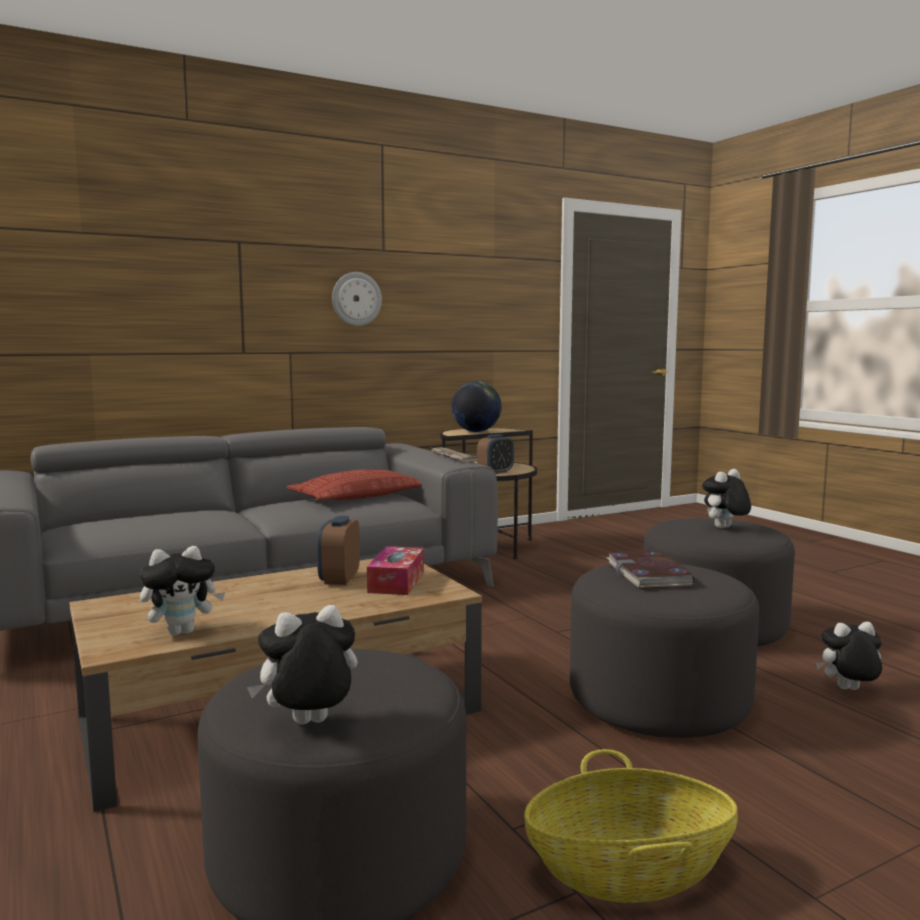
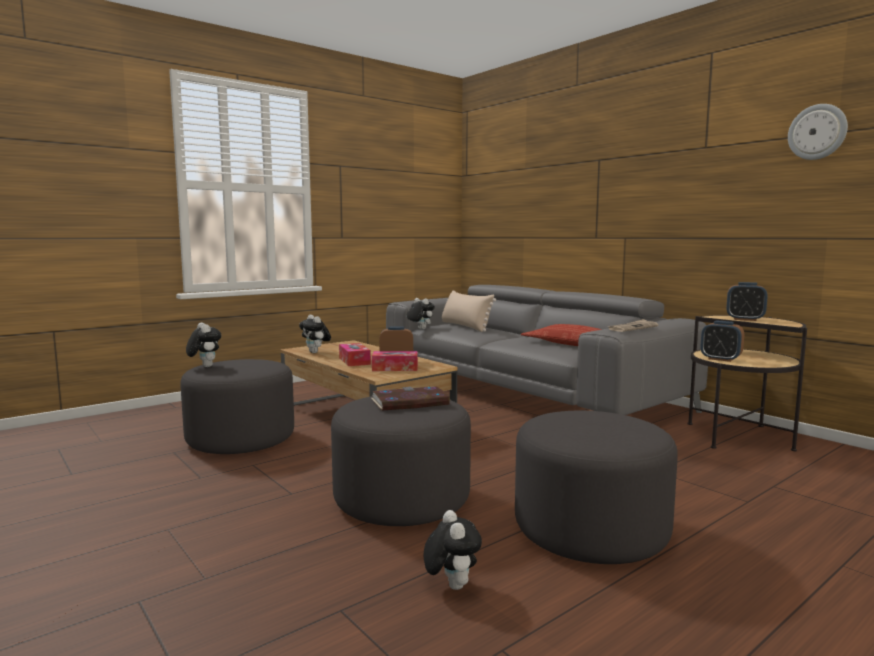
camera: 80 degrees right, 0 degrees up
wall clock [332,272,382,326] -> wall clock moved to [788,104,848,160]
globe [451,381,502,432] -> alarm clock [726,282,768,321]
basket [524,749,738,903] -> none
plush toy [702,469,751,528] -> plush toy moved to [407,298,435,329]
none -> tissue box [339,343,371,366]
none -> beige pillow [442,290,496,332]

